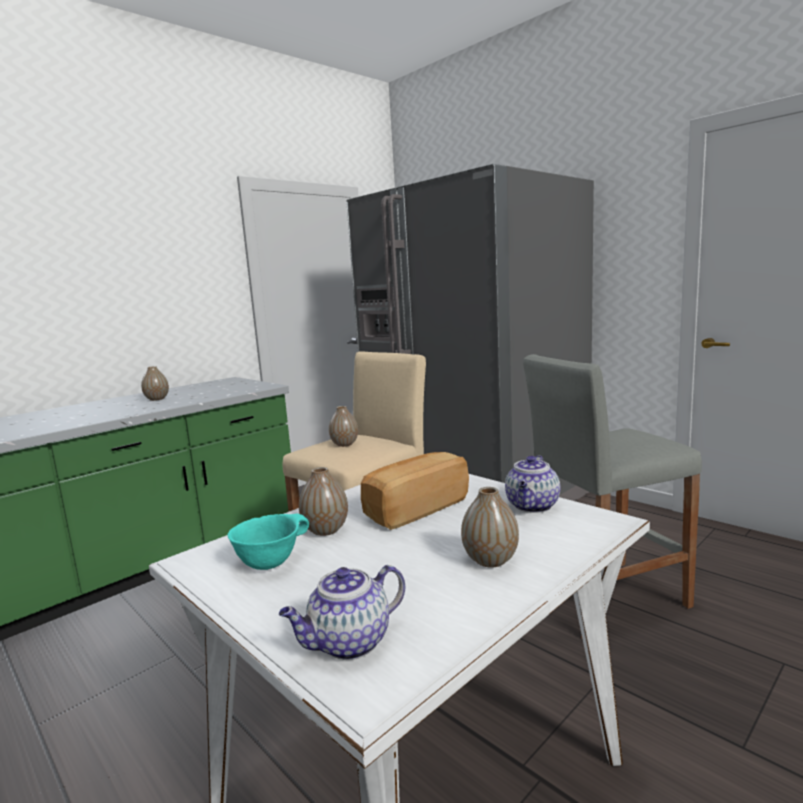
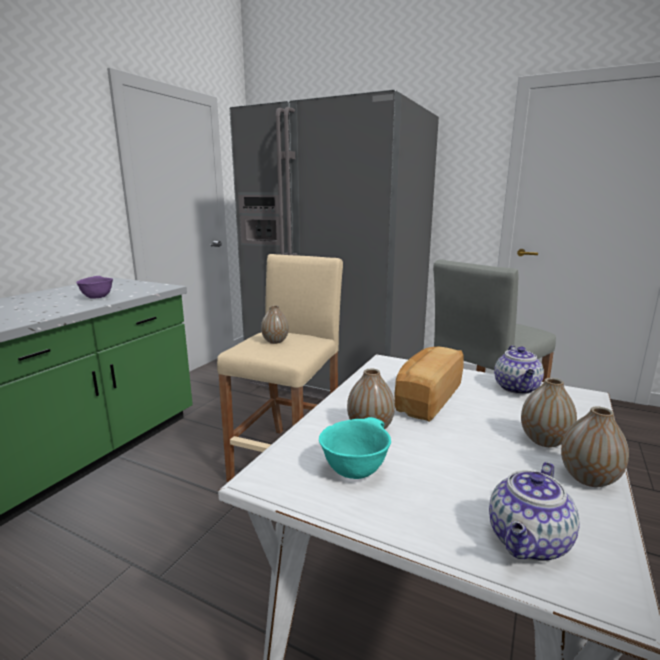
camera: 20 degrees left, 5 degrees up
vase [141,366,169,401] -> vase moved to [561,406,629,487]
none -> purple bowl [76,276,113,298]

